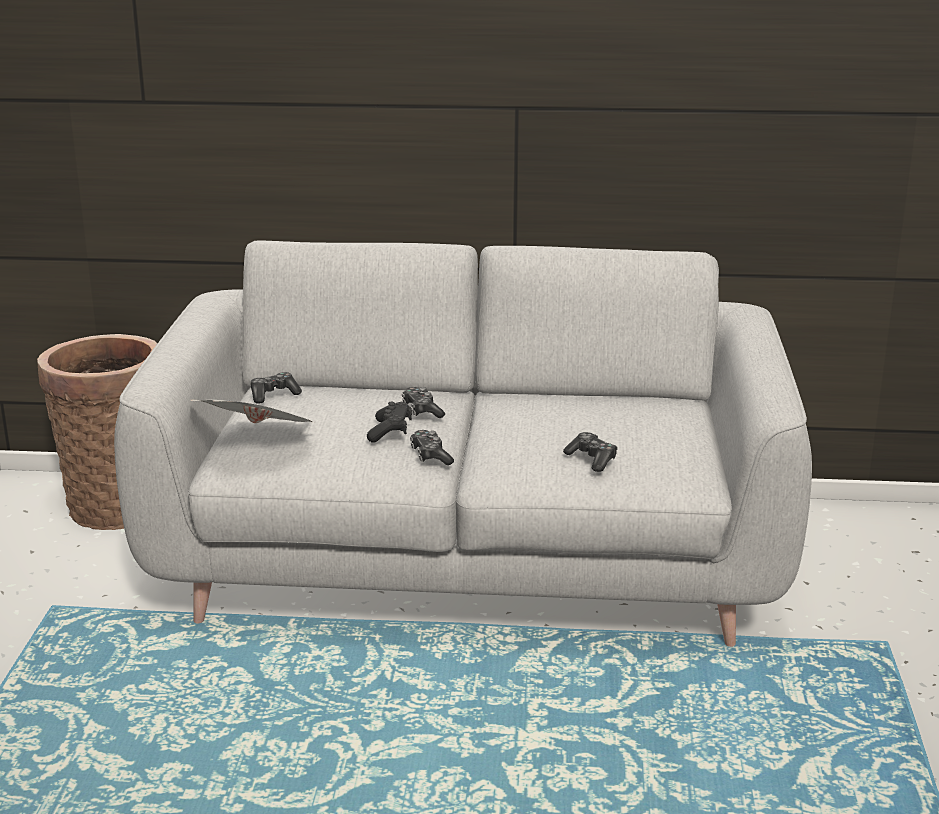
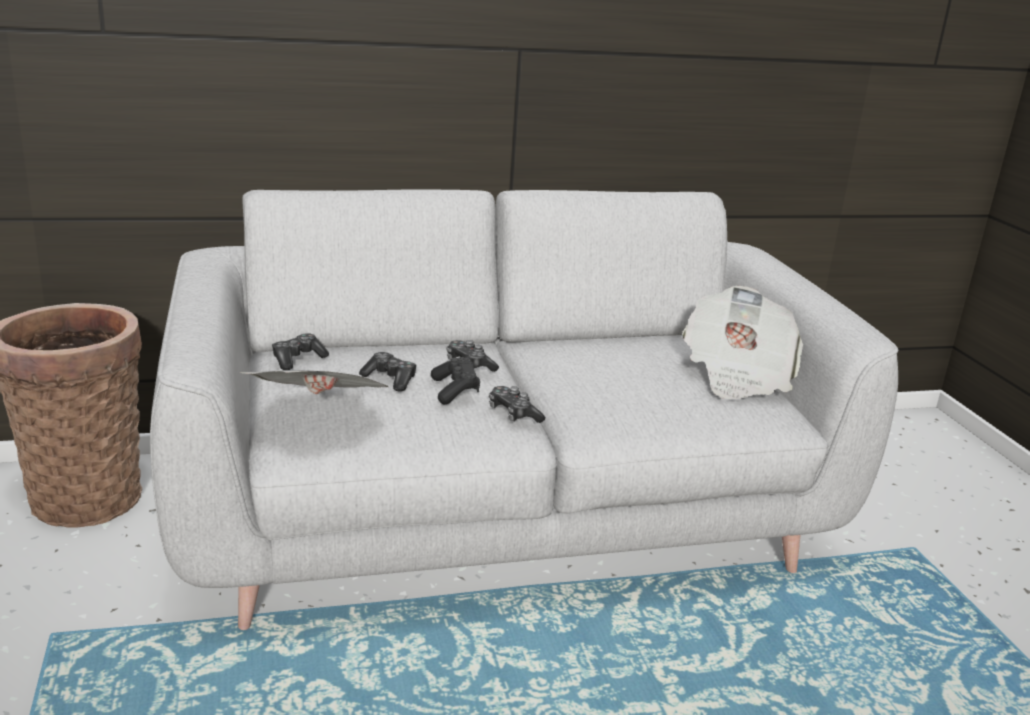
camera: 20 degrees left, 0 degrees up
game controller [563,432,618,472] -> game controller moved to [359,352,417,392]
none -> newspaper [682,286,803,399]

